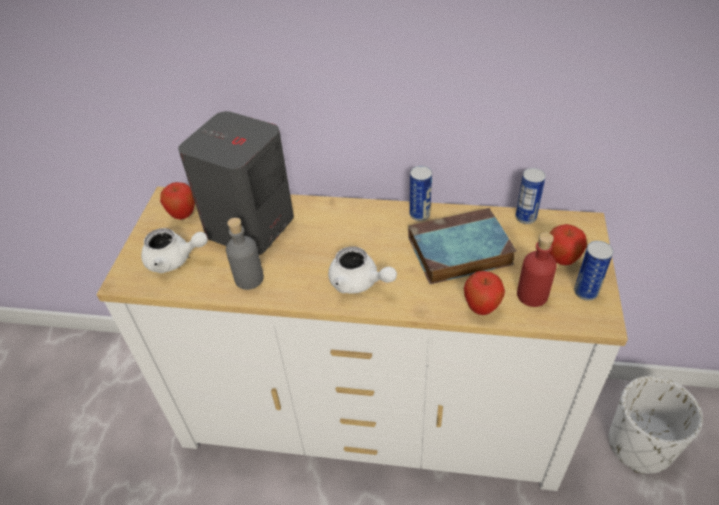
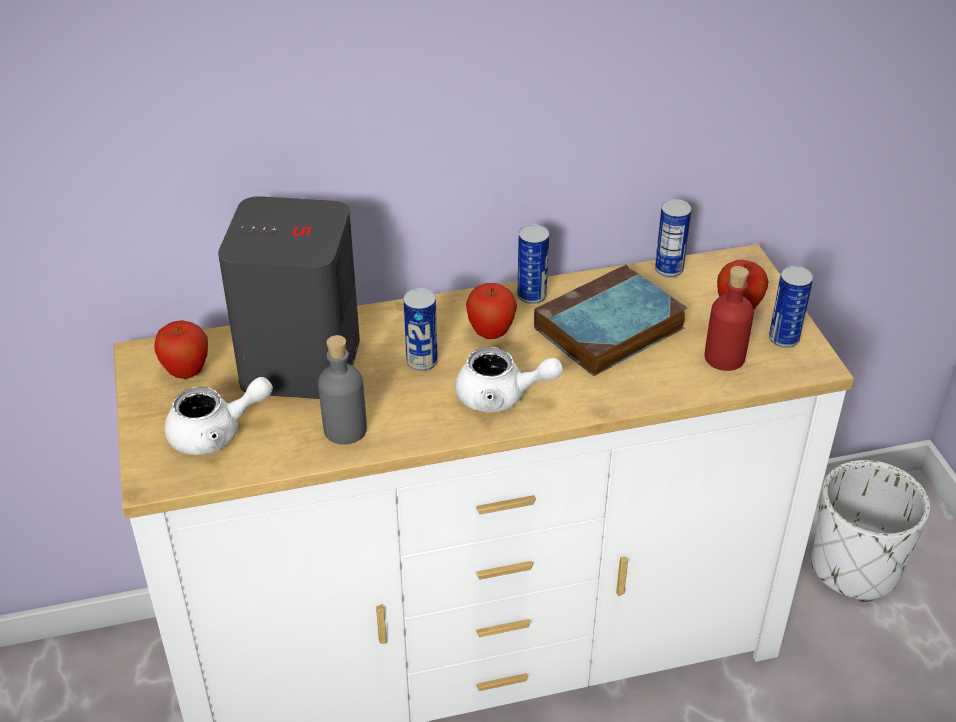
camera: 25 degrees left, 5 degrees down
apple [464,271,505,315] -> apple moved to [466,283,517,339]
none -> can [403,288,438,371]

